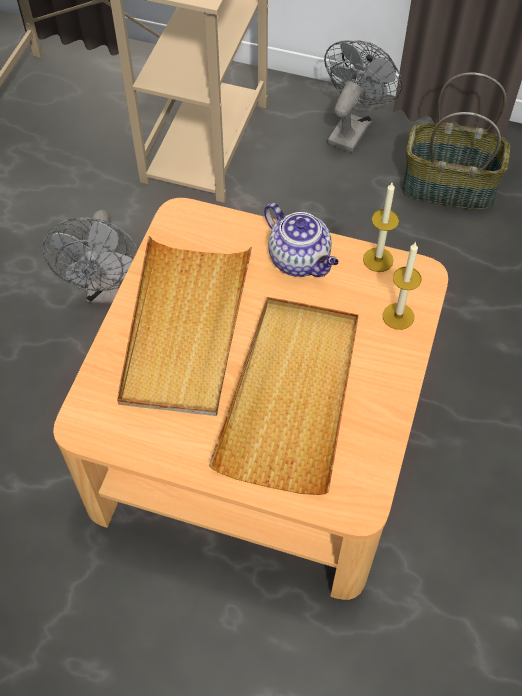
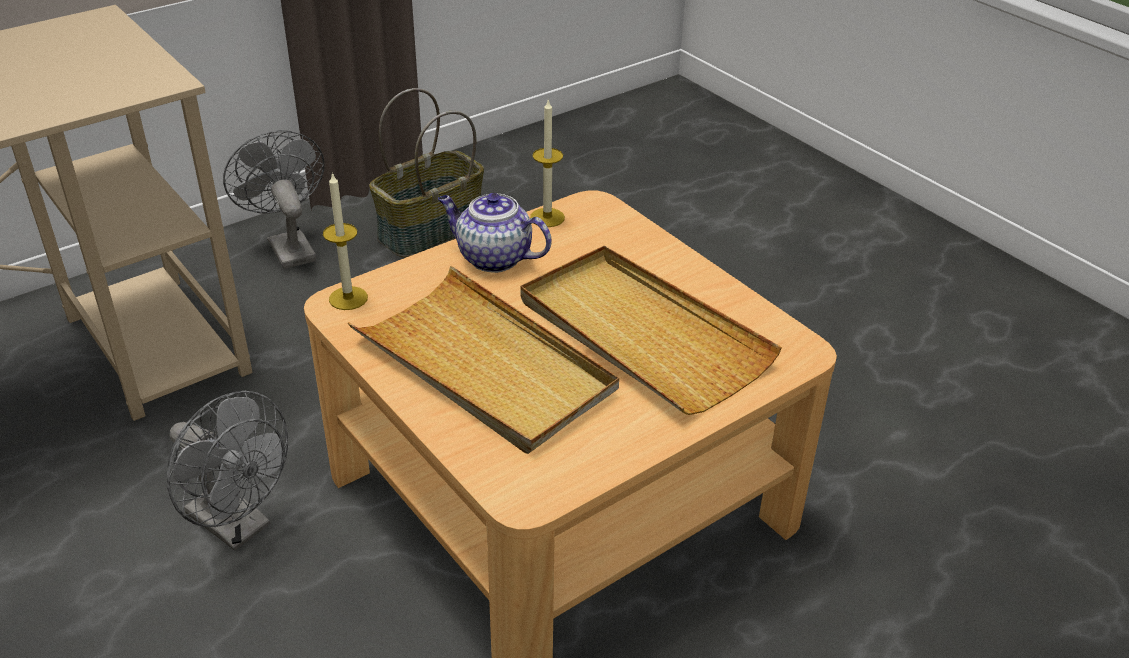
camera: 55 degrees left, 20 degrees down
teapot [264,203,339,277] -> teapot turned 150 degrees counterclockwise [438,193,552,273]
candle [383,242,421,330] -> candle moved to [323,172,368,310]

